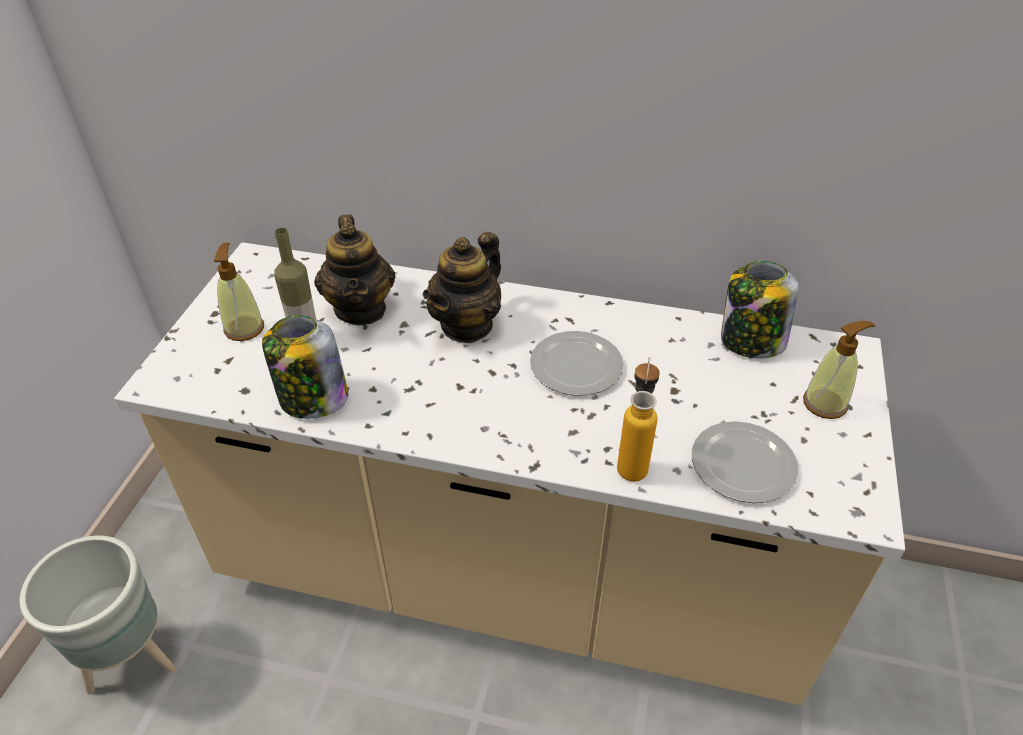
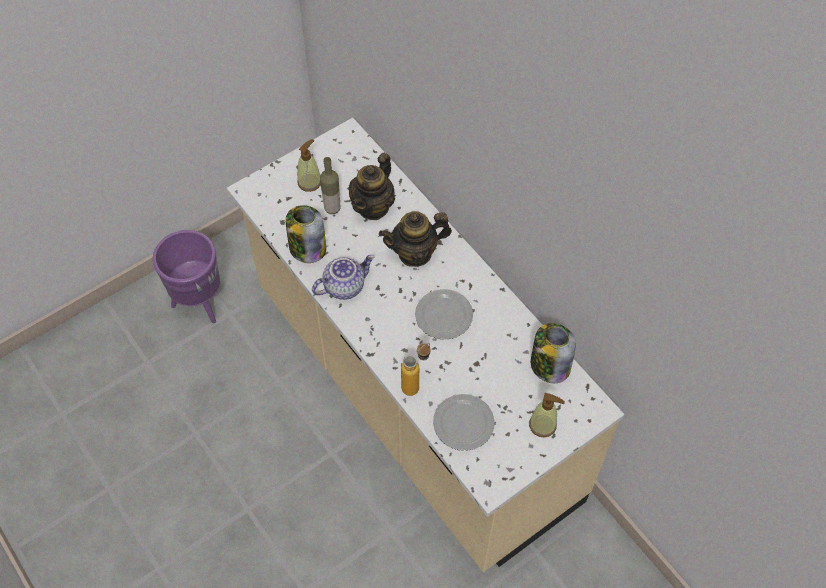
camera: 40 degrees right, 15 degrees up
grey planter [20,535,175,695] -> purple planter [153,230,220,324]
none -> teapot [312,255,374,300]

